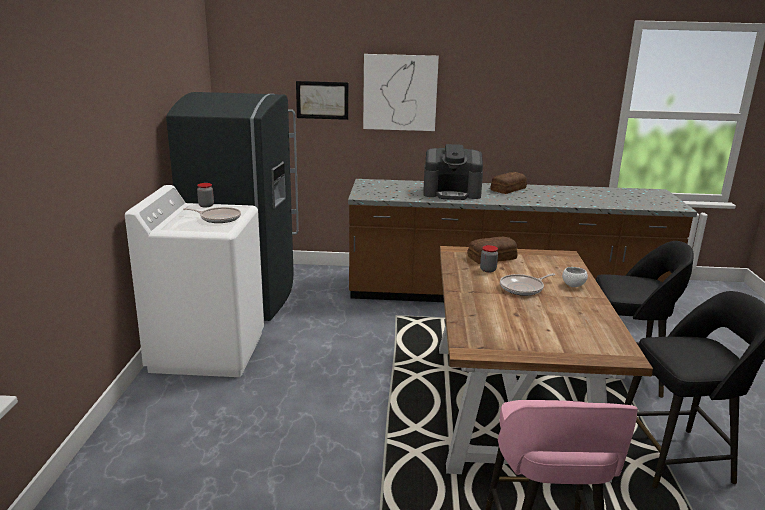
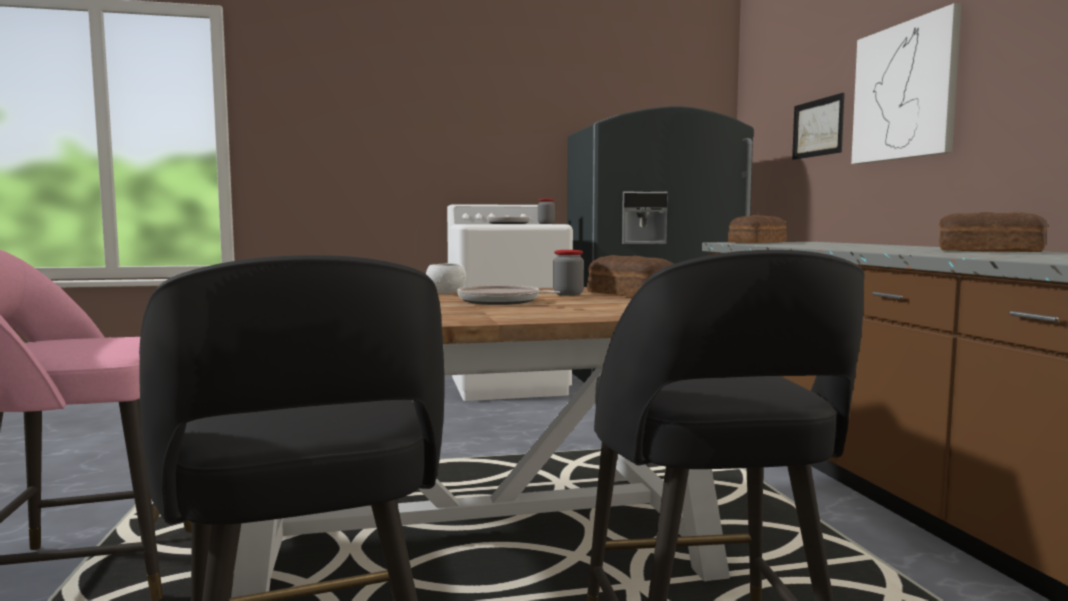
camera: 75 degrees right, 15 degrees down
coffee machine [423,144,483,200] -> none
white bowl [562,267,588,287] -> white bowl moved to [426,263,466,293]
none -> bread [728,215,787,243]

